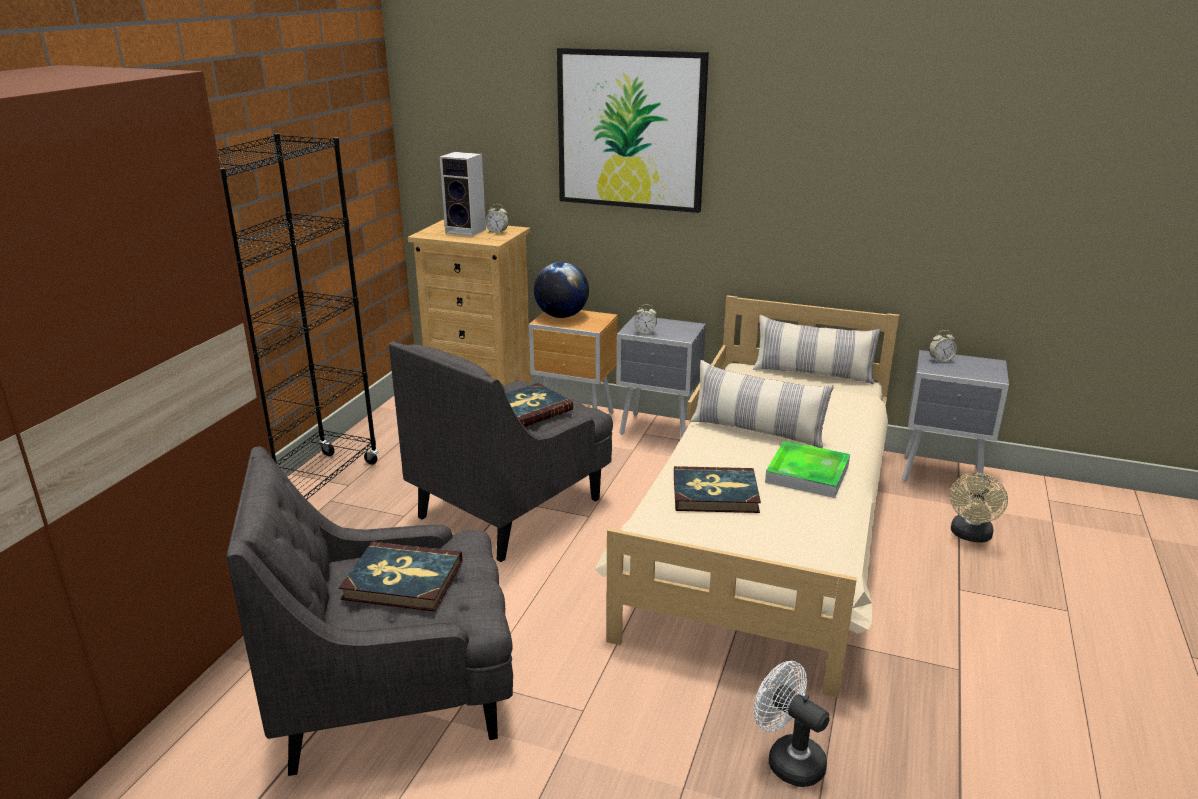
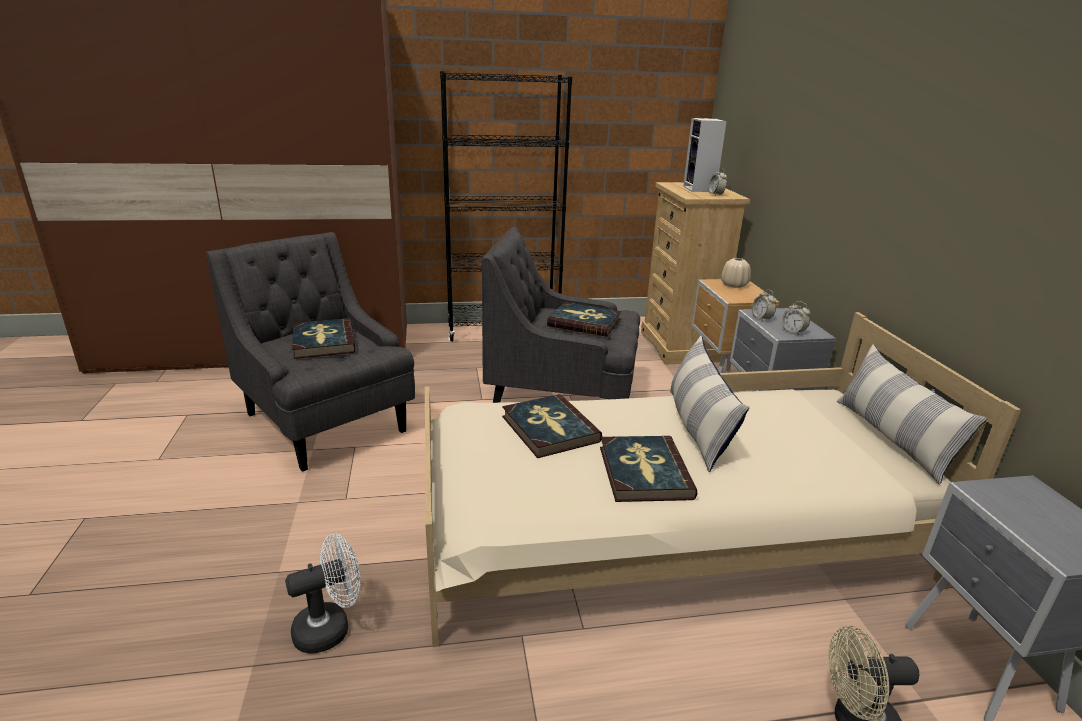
camera: 60 degrees right, 0 degrees up
globe [534,262,589,318] -> beige vase [721,258,751,288]
picture [557,48,709,213] -> none
white fan [754,661,830,787] -> white fan turned 45 degrees clockwise [285,534,361,654]
tray [765,441,850,498] -> book [600,436,697,502]
alarm clock [929,330,957,362] -> alarm clock moved to [782,301,810,336]

